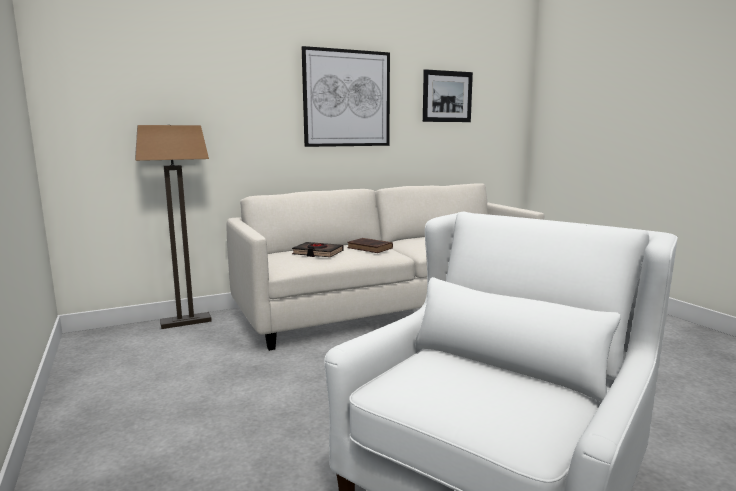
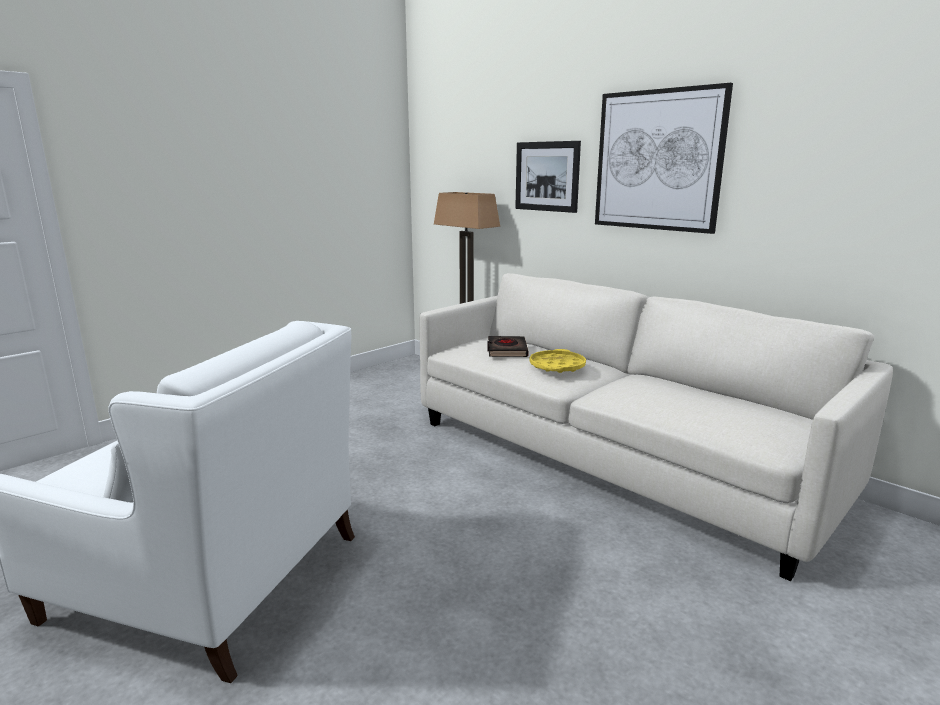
camera: 70 degrees right, 5 degrees up
brown book [347,238,393,253] -> yellow tray [530,349,586,373]
picture [423,69,473,122] -> picture moved to [515,141,581,213]

